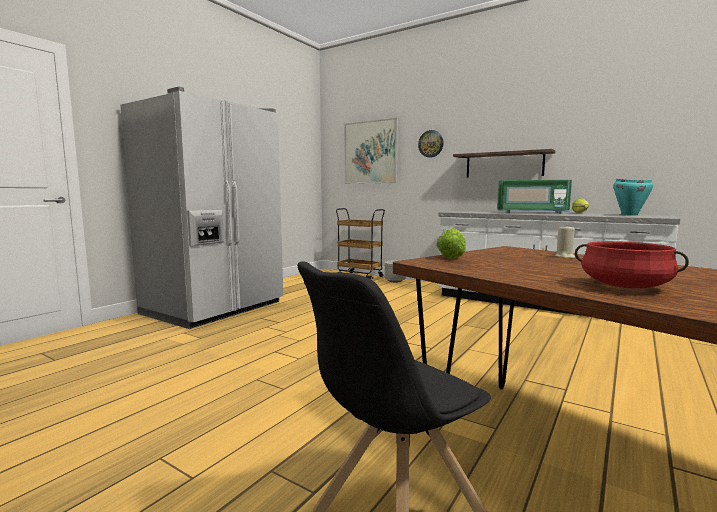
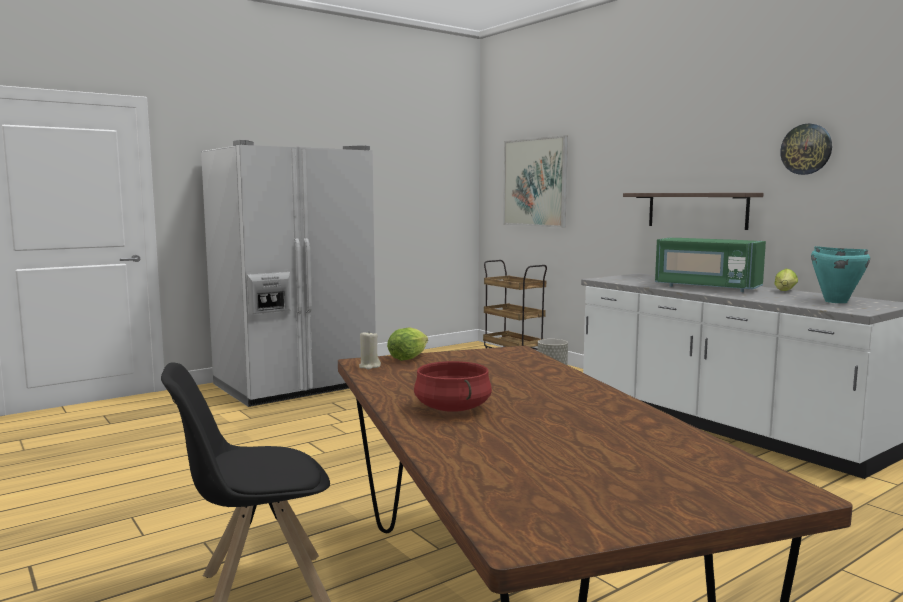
camera: 20 degrees right, 0 degrees up
wall clock [418,130,443,158] -> wall clock moved to [780,124,832,175]
beige candle [555,226,575,259] -> beige candle moved to [359,330,381,369]

